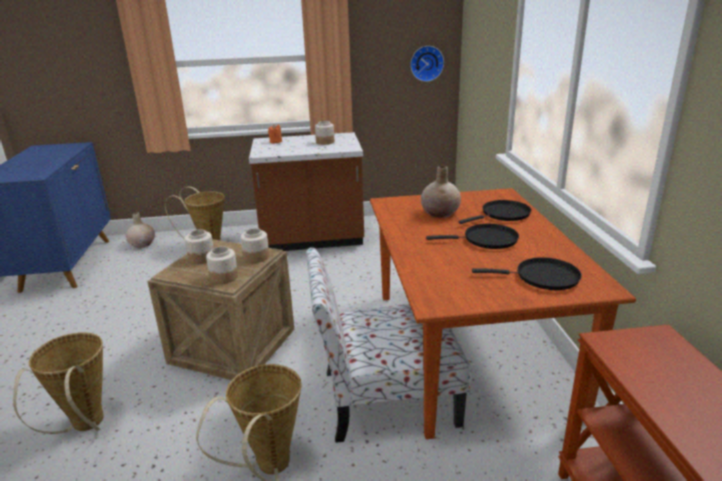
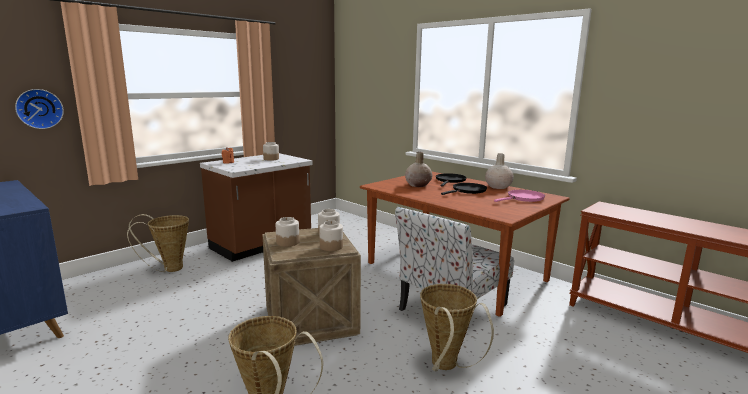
camera: 40 degrees left, 10 degrees down
beige vase [126,213,155,248] -> beige vase moved to [485,153,514,189]
wall clock [410,46,444,82] -> wall clock moved to [15,89,64,129]
black frying pan [472,257,582,290] -> pink frying pan [494,190,545,202]

